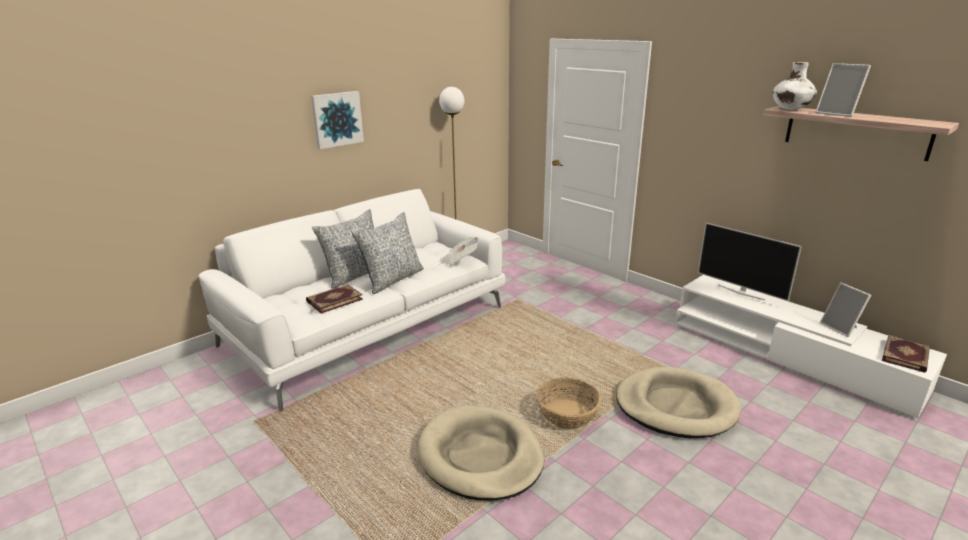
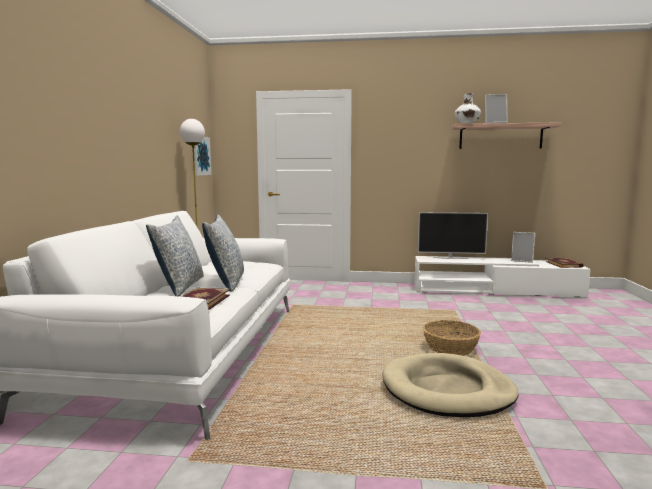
camera: 40 degrees left, 15 degrees down
picture [311,91,364,149] -> picture moved to [192,137,211,176]
newspaper [440,237,480,265] -> none
beige dog bed [616,367,741,438] -> none

